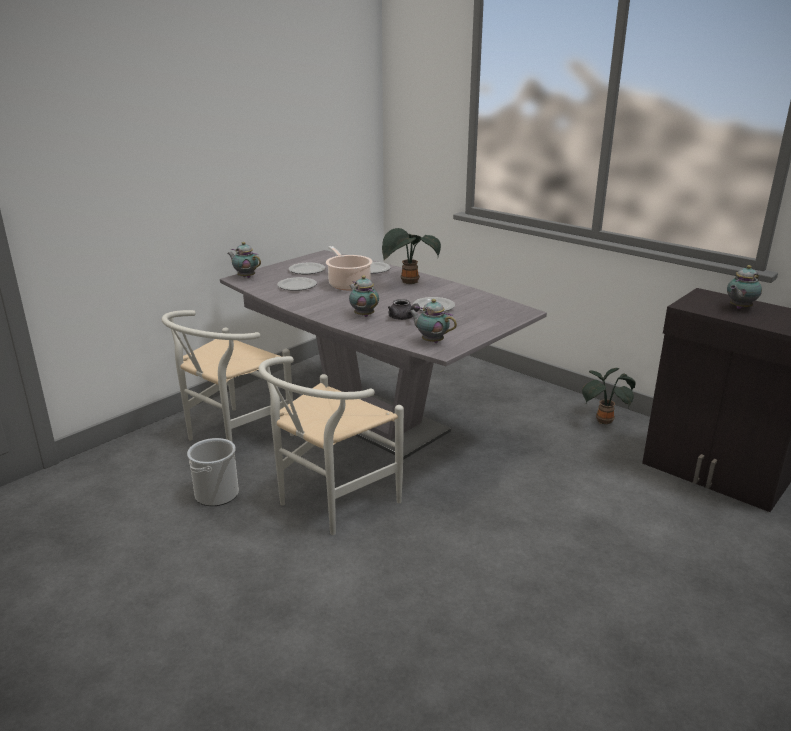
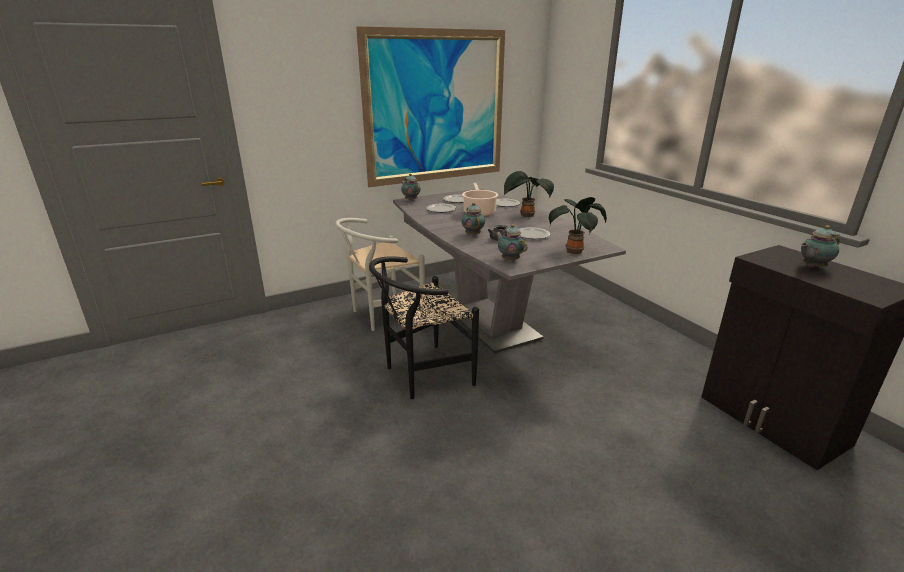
camera: 20 degrees right, 0 degrees up
bucket [187,438,239,506] -> none
white chair [258,356,404,535] -> black chair [369,256,479,399]
potted plant [582,368,636,424] -> potted plant moved to [549,197,607,254]
none -> picture [356,26,505,187]

